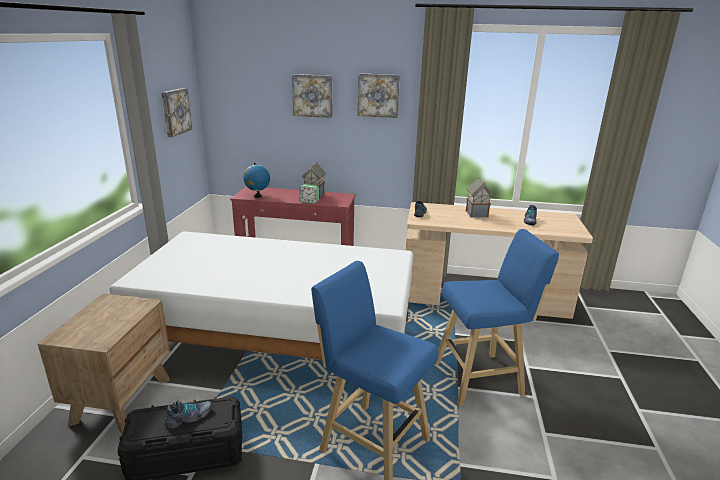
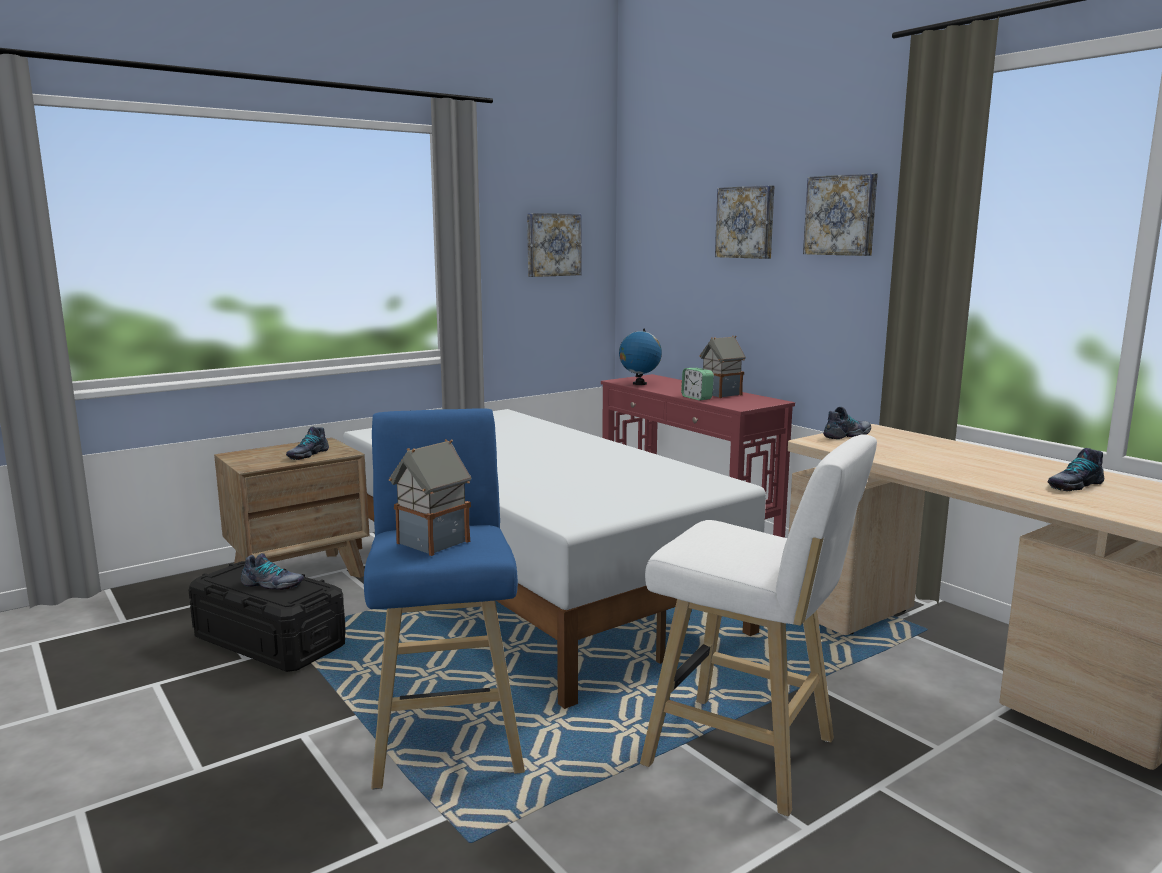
camera: 45 degrees right, 10 degrees down
blue stool [435,229,559,406] -> white stool [640,434,877,816]
toy house [466,177,494,218] -> toy house moved to [389,439,471,556]
none -> shoe [286,427,329,460]

